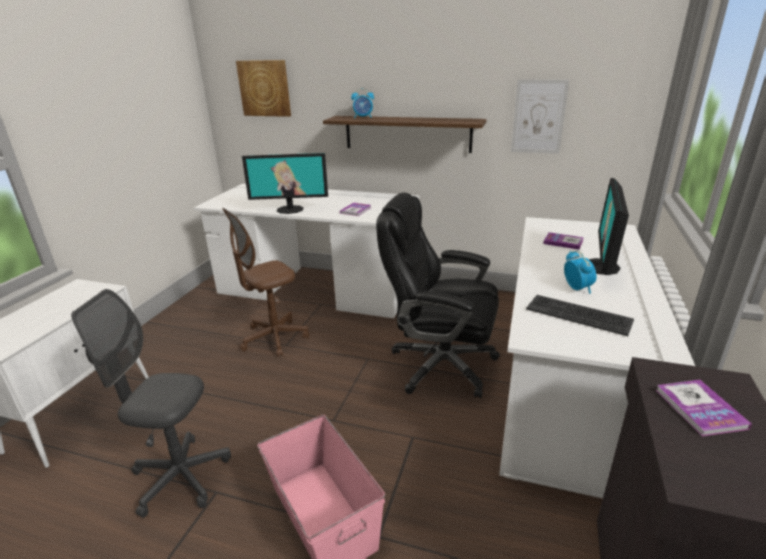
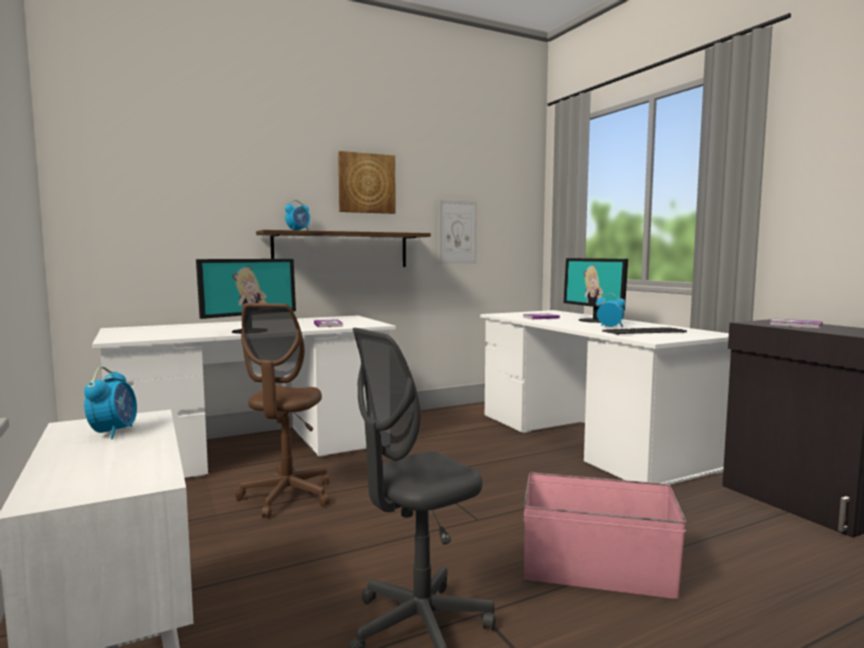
camera: 45 degrees left, 20 degrees down
picture [236,60,291,117] -> picture moved to [338,151,396,214]
black office chair [376,193,500,398] -> none
none -> alarm clock [84,367,137,439]

